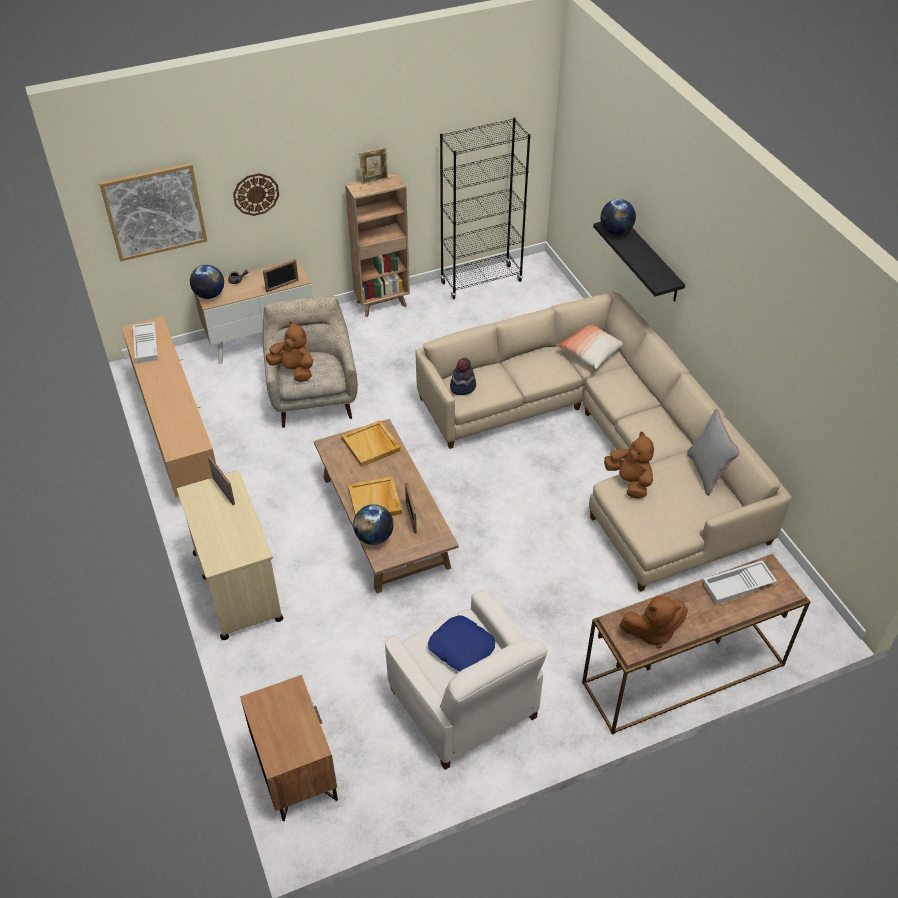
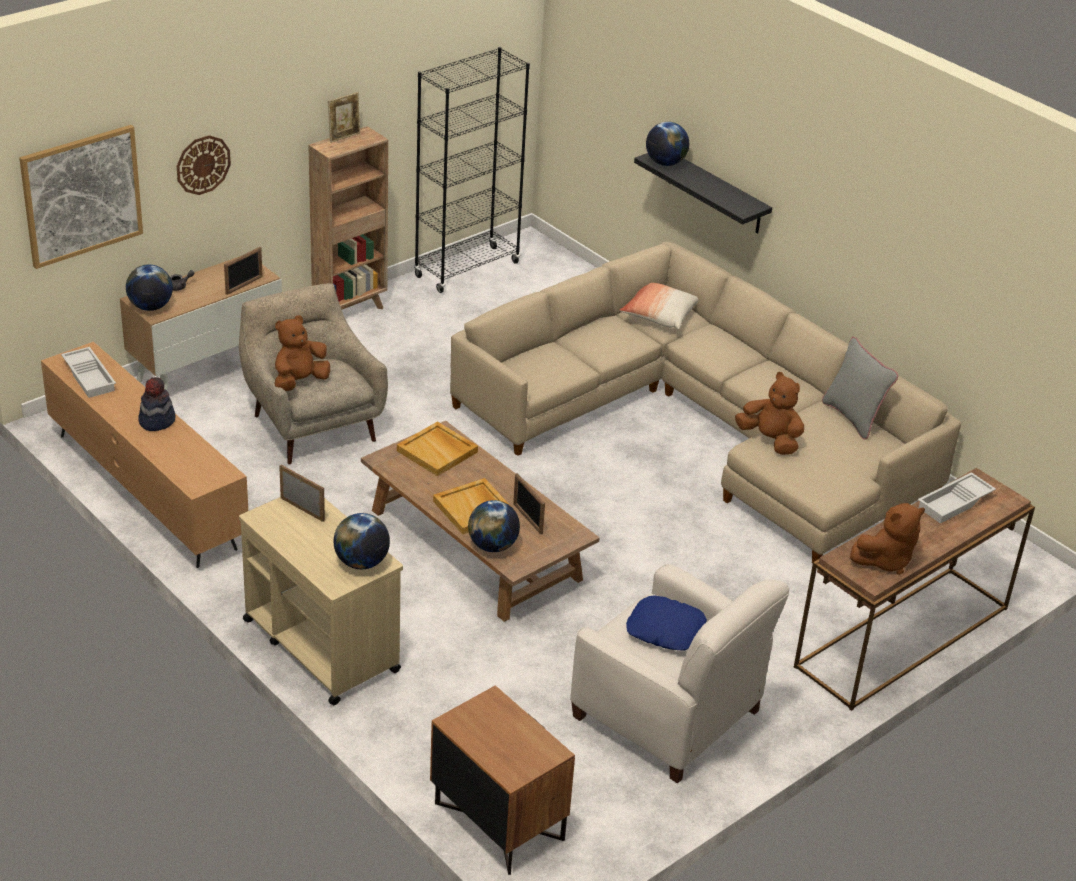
camera: 20 degrees left, 10 degrees down
brown plush toy [266,321,313,382] -> brown plush toy turned 60 degrees counterclockwise [275,315,330,391]
hat [450,358,476,395] -> hat moved to [138,377,176,431]
none -> globe [334,513,390,569]

